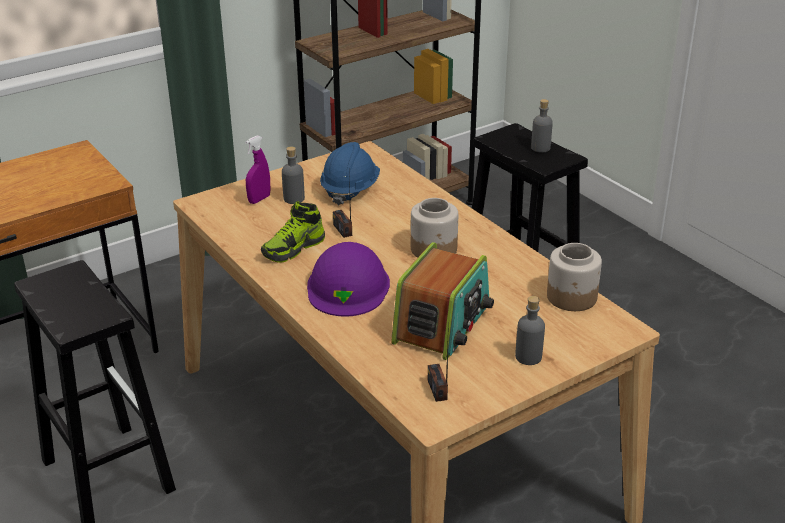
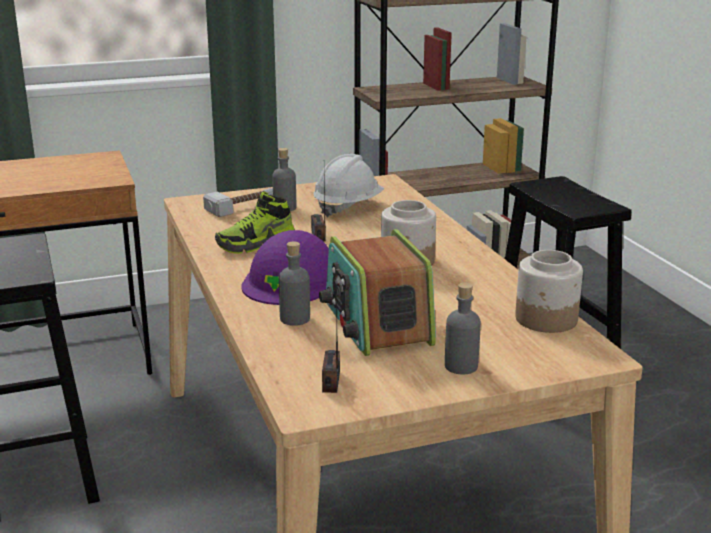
camera: 15 degrees right, 10 degrees down
purple spray bottle [245,135,270,204] -> hammer [203,188,273,217]
blue hard hat [320,142,380,206] -> white hard hat [314,154,384,217]
radio [391,242,494,360] -> radio turned 120 degrees clockwise [319,229,436,356]
grey bottle [531,99,553,152] -> grey bottle moved to [279,242,310,326]

